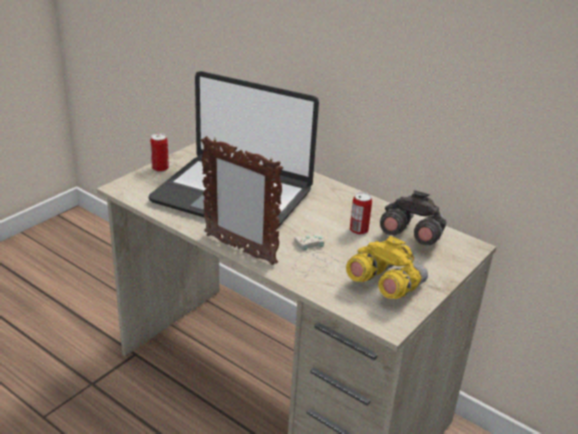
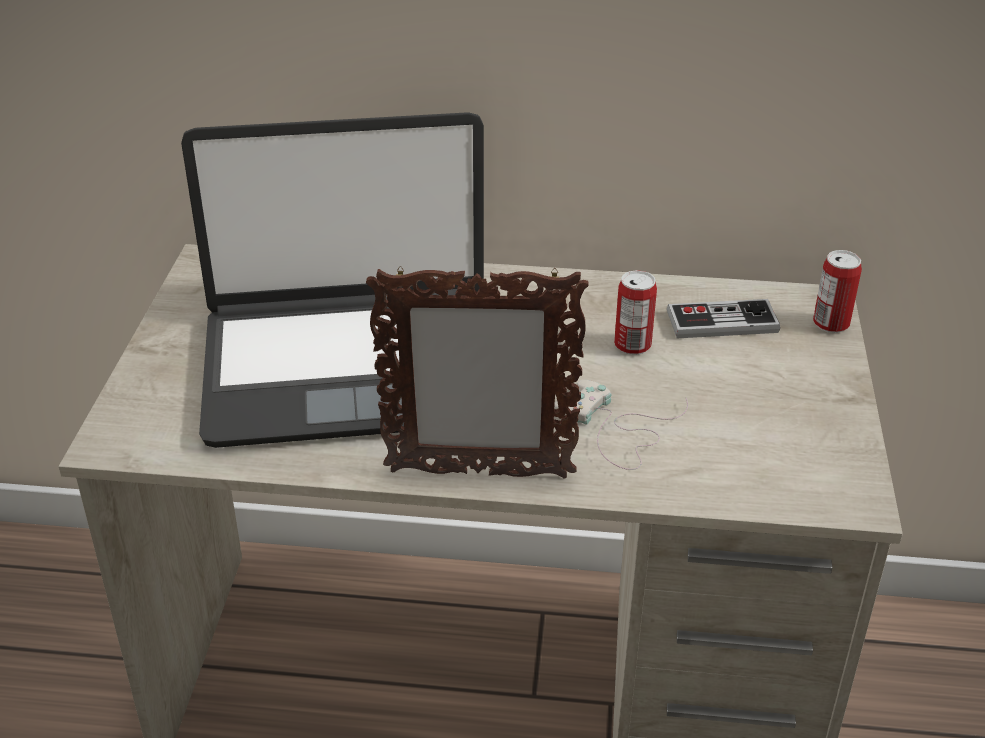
camera: 30 degrees left, 5 degrees up
can [150,133,169,172] -> can moved to [813,250,862,333]
yellow binoculars [346,236,428,299] -> none
grey binoculars [380,190,446,245] -> game controller [667,299,780,338]

